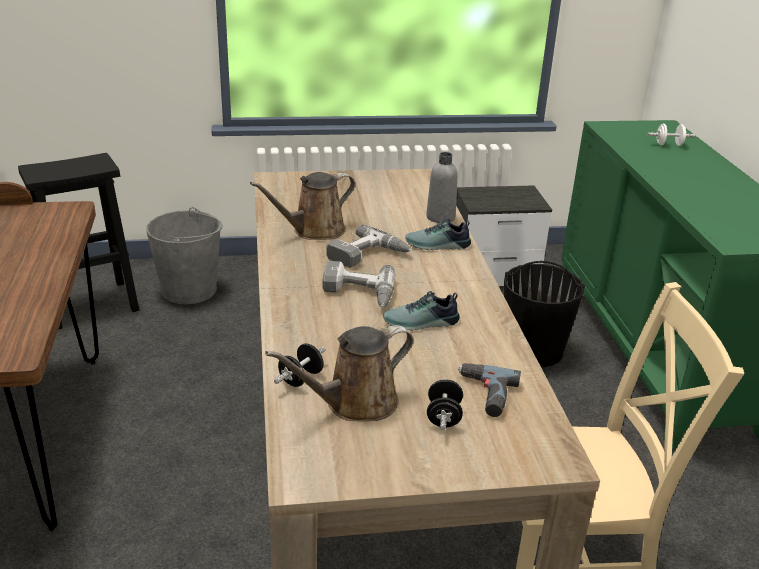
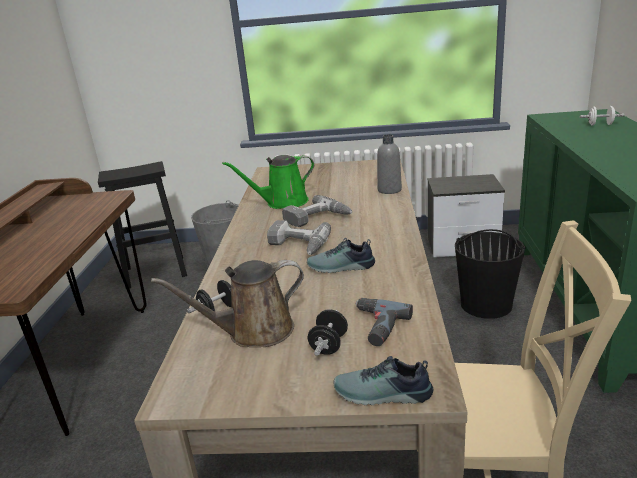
camera: 15 degrees right, 5 degrees down
brown watering can [250,172,355,240] -> green watering can [222,155,314,209]
shoe [405,217,471,250] -> shoe moved to [334,356,433,405]

